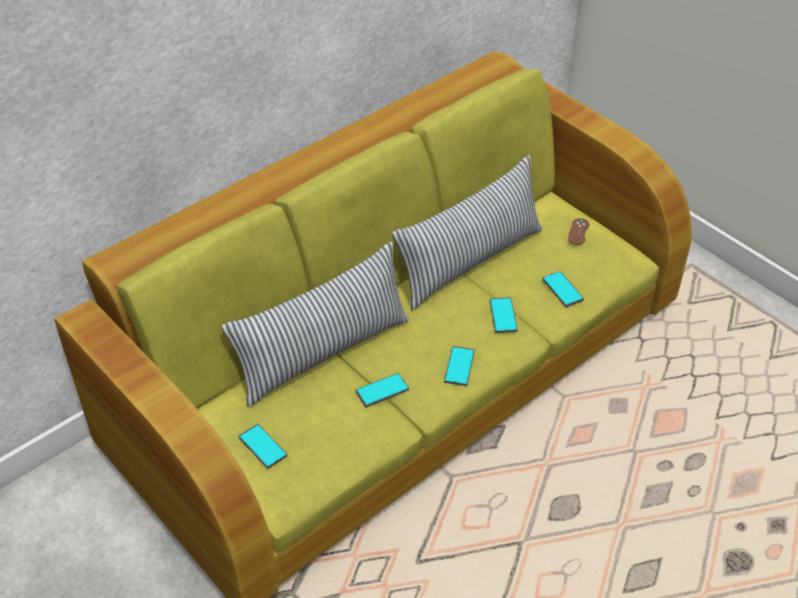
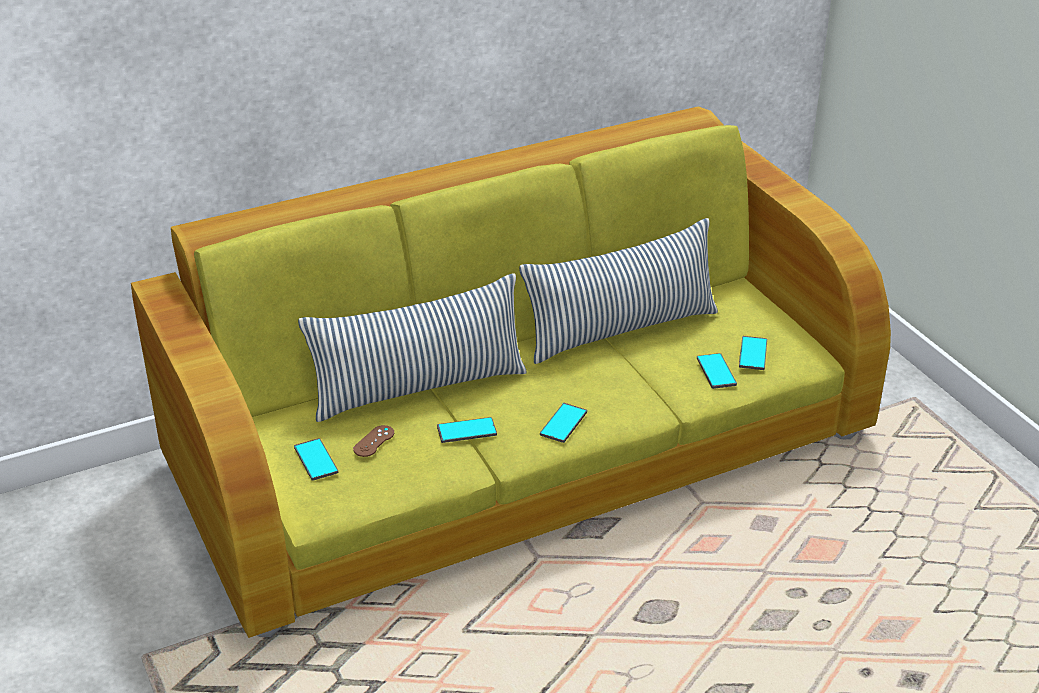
camera: 15 degrees right, 10 degrees down
phone [489,297,518,333] -> phone moved to [739,336,767,370]
brown game controller [568,218,589,245] -> brown game controller moved to [353,425,394,457]

